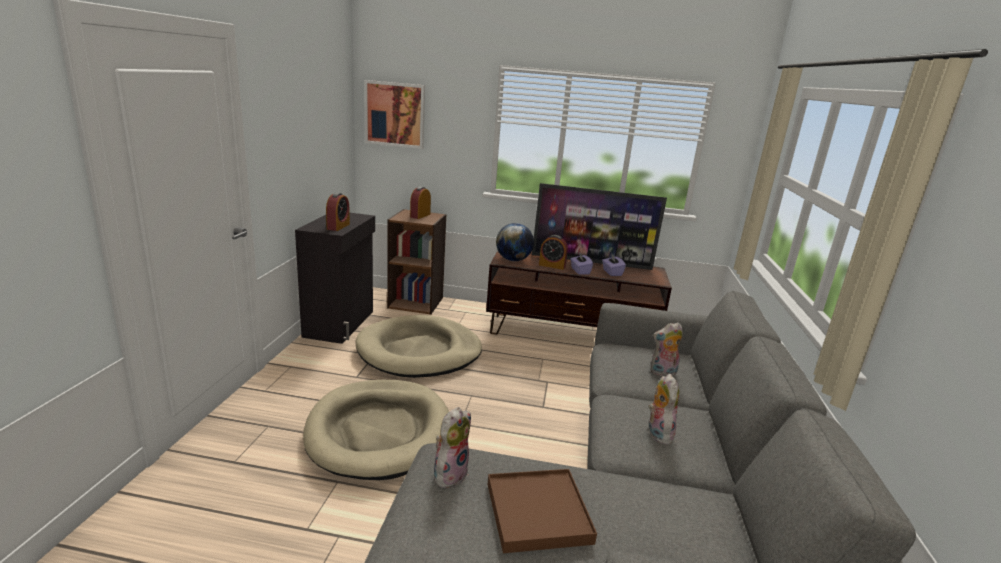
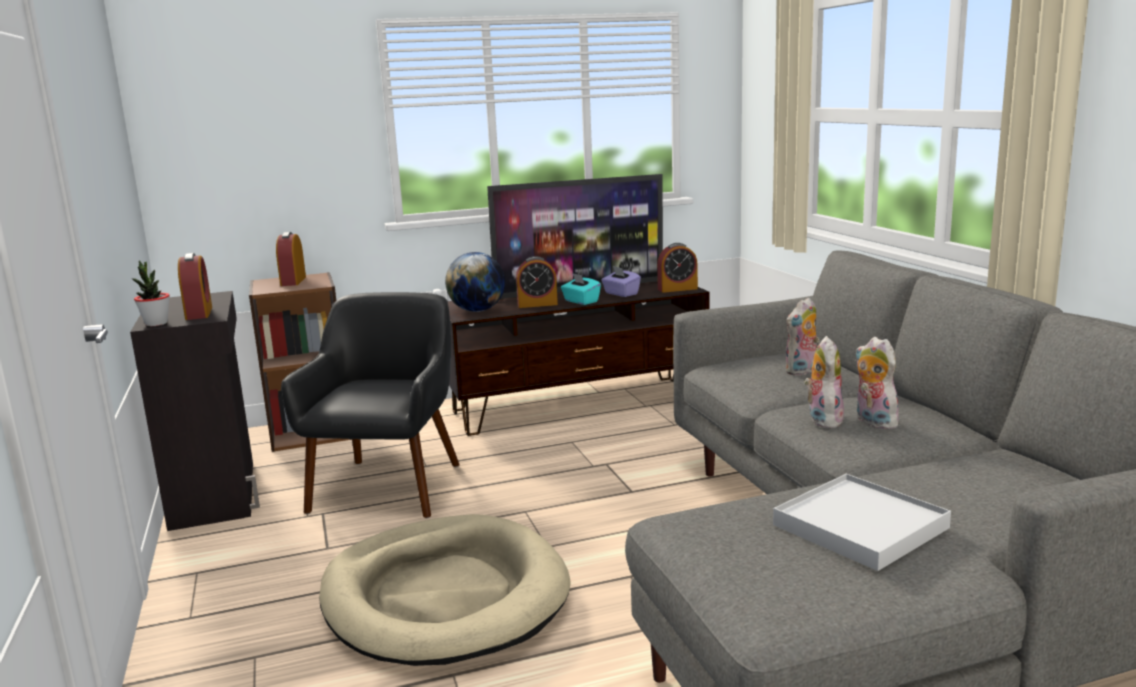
camera: 25 degrees left, 5 degrees down
beige dog bed [355,315,482,378] -> black armchair [281,292,460,518]
picture [364,80,425,149] -> none
plush toy [434,407,471,488] -> plush toy moved to [804,336,845,428]
brown tray [488,469,597,553] -> white tray [773,474,951,571]
purple tissue box [570,252,593,275] -> turquoise tissue box [561,273,601,305]
none -> potted plant [132,260,170,326]
none -> alarm clock [657,243,698,293]

